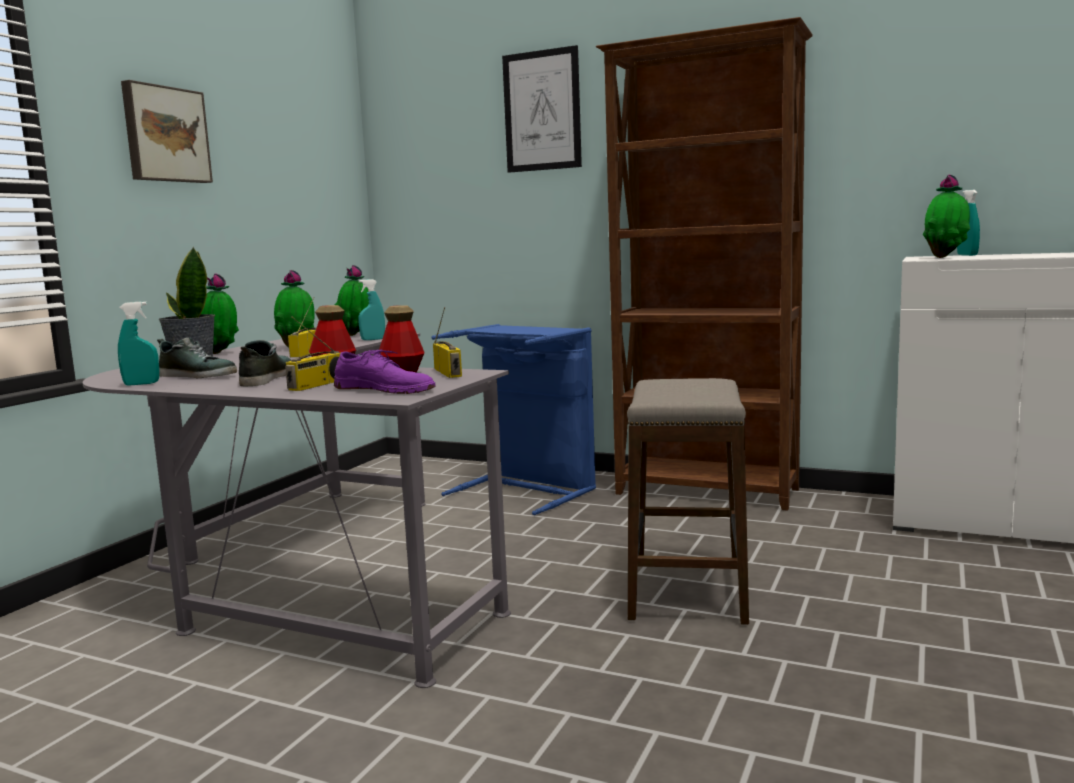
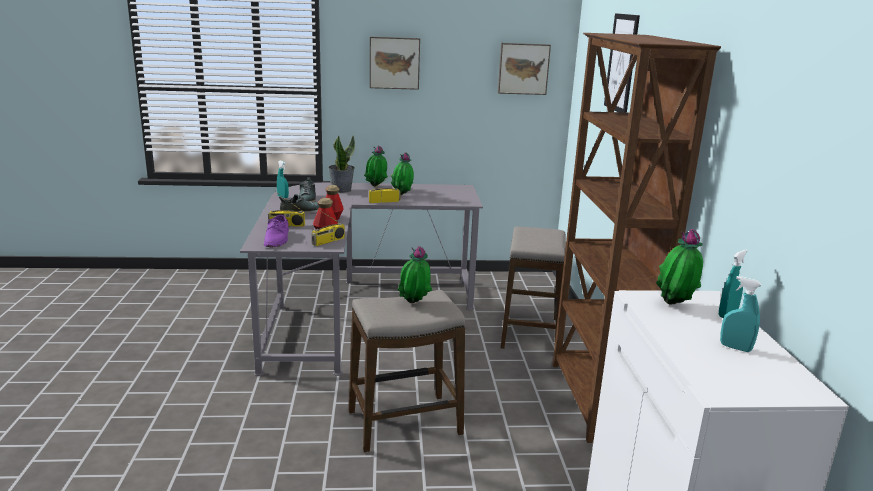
camera: 60 degrees right, 10 degrees up
potted plant [335,265,369,336] -> potted plant moved to [398,246,432,303]
turquoise spray bottle [358,279,385,340] -> turquoise spray bottle moved to [720,276,761,352]
blue laundry basket [431,324,596,515] -> stool [501,227,566,349]
none -> picture [498,43,551,95]

